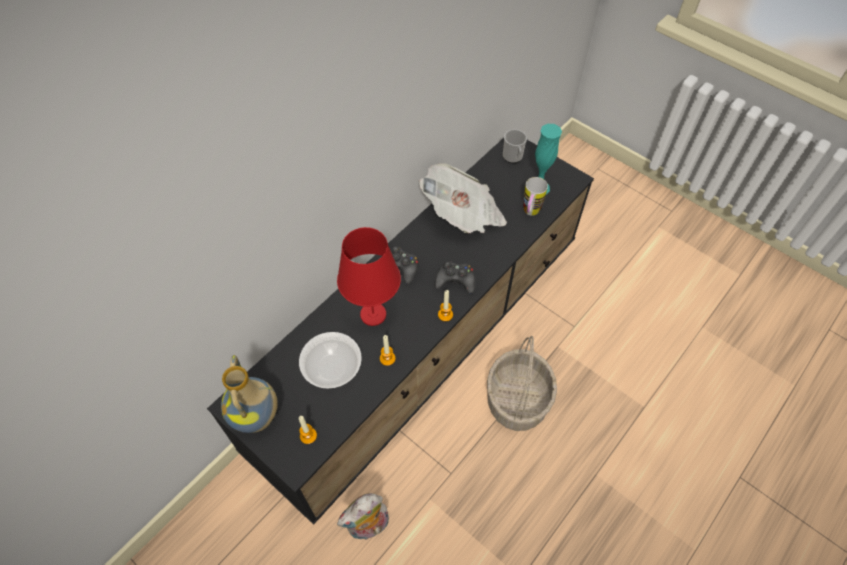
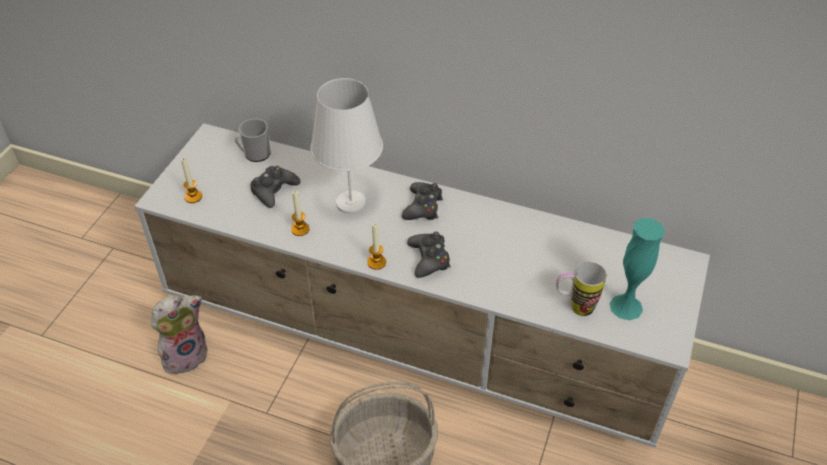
camera: 70 degrees right, 10 degrees down
black tv stand [207,138,594,525] -> white tv stand [134,123,710,448]
vase [221,355,278,433] -> none
bowl [299,332,362,389] -> black game controller [250,166,301,208]
red table lamp [337,227,401,326] -> white table lamp [311,78,383,214]
plush toy [337,493,389,540] -> plush toy turned 105 degrees clockwise [151,295,208,377]
newspaper [419,163,507,234] -> none
mug [503,129,527,163] -> mug moved to [235,119,271,162]

